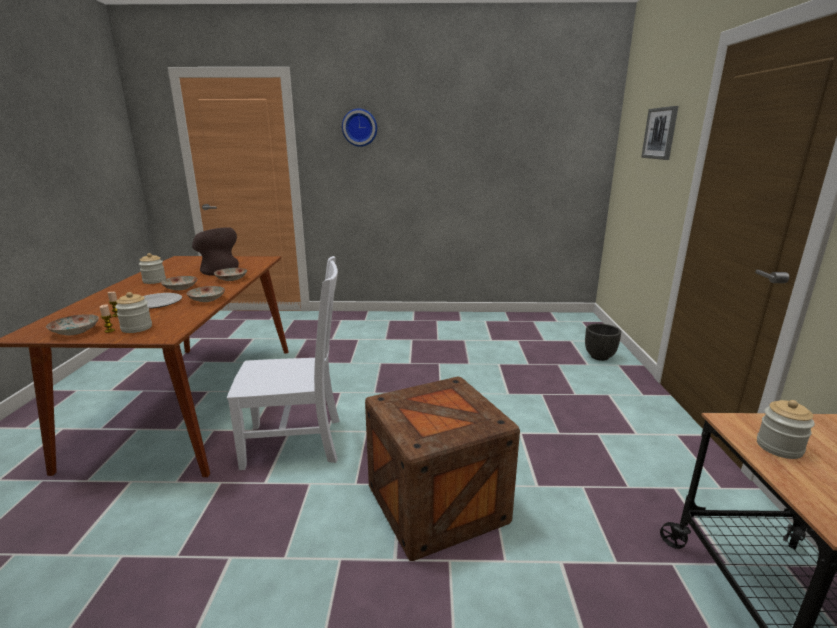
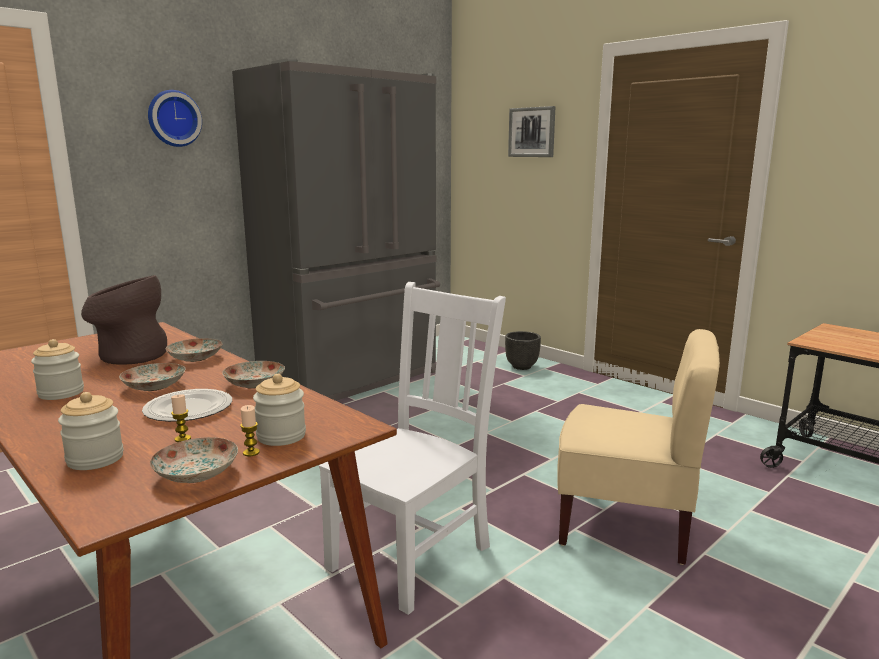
camera: 45 degrees left, 5 degrees down
crate [365,377,520,561] -> beige chair [557,329,720,565]
jar [757,400,815,459] -> jar moved to [58,392,124,470]
none -> grey fridge [232,58,440,401]

